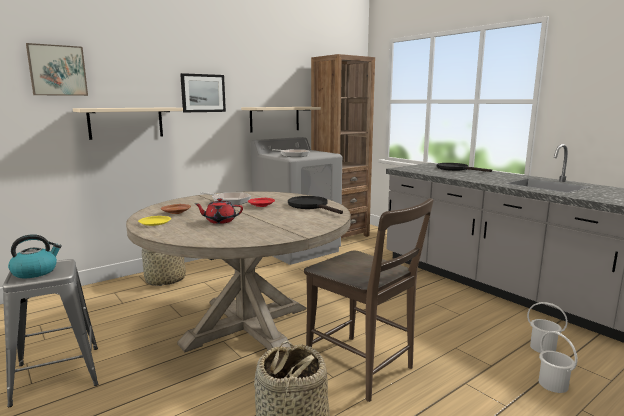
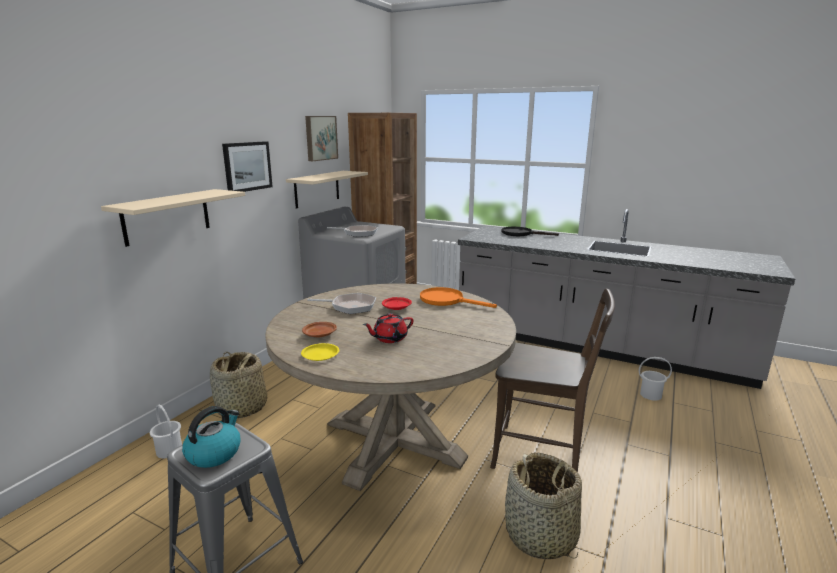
camera: 25 degrees left, 5 degrees up
picture [26,43,88,96] -> picture moved to [305,116,338,161]
black frying pan [288,196,343,214] -> orange frying pan [420,287,497,308]
white bucket [539,331,578,393] -> white bucket moved to [150,405,182,458]

